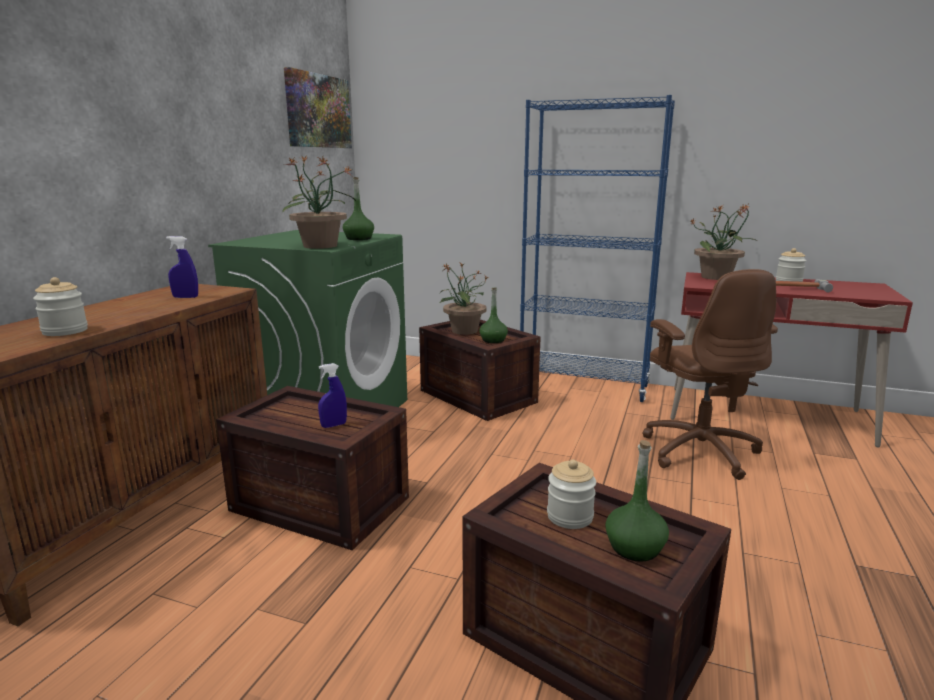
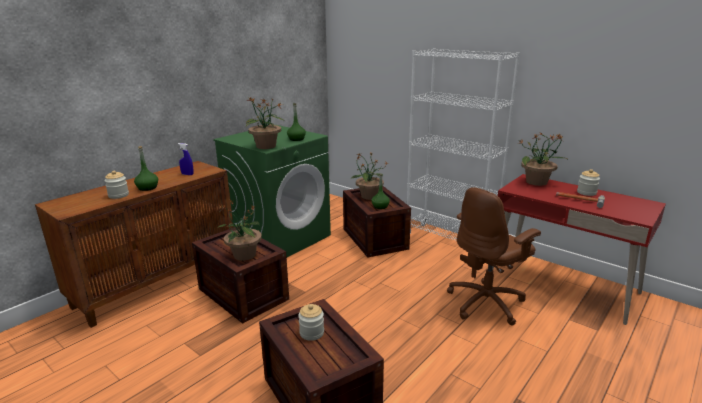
camera: 20 degrees right, 5 degrees up
picture [284,67,352,148] -> none
blue spray bottle [318,363,347,428] -> potted plant [217,200,262,261]
blue bookcase [520,95,675,402] -> white bookcase [407,48,520,241]
green bottle [605,440,669,562] -> green bottle moved to [134,146,158,191]
brown office chair [642,269,778,480] -> brown office chair turned 45 degrees clockwise [447,187,541,326]

